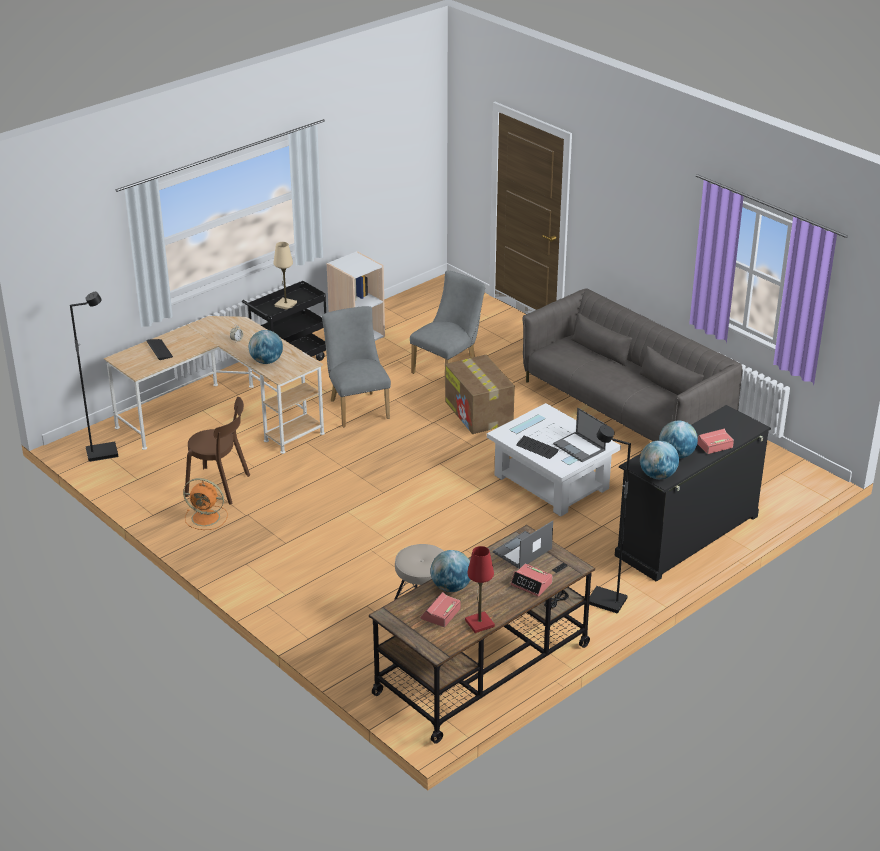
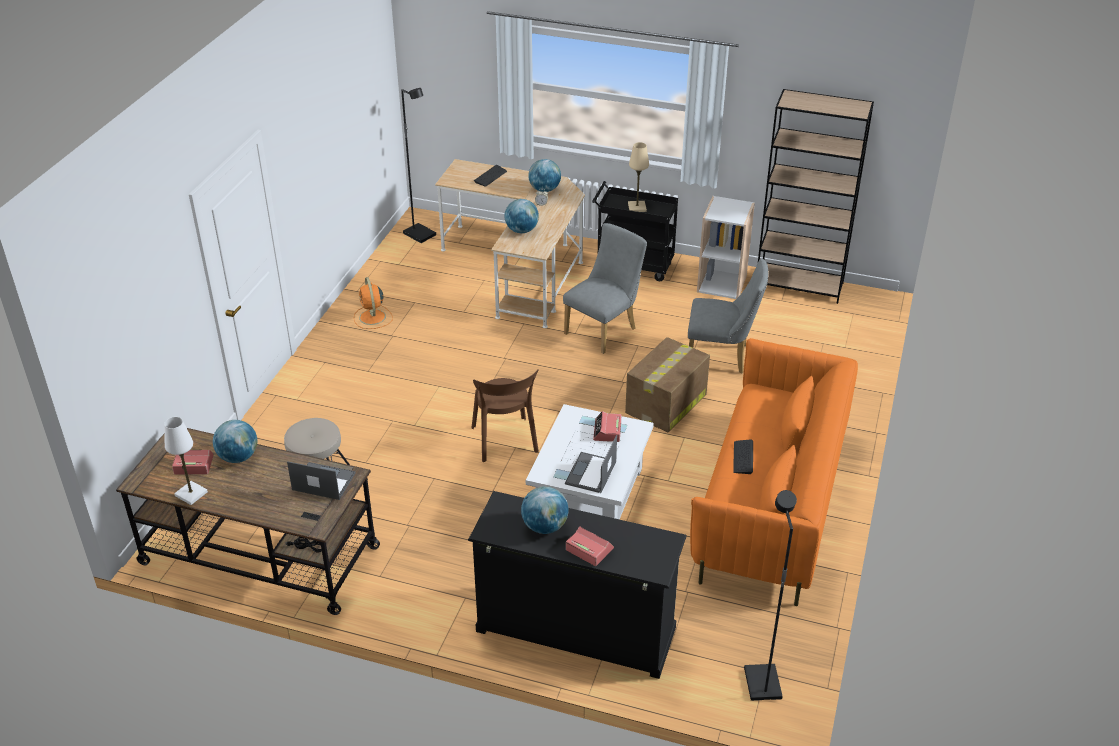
camera: 60 degrees right, 5 degrees up
brown chair [185,397,250,505] -> brown chair moved to [472,369,539,462]
red table lamp [465,546,495,633] -> white table lamp [164,417,208,505]
alarm clock [510,564,552,597] -> alarm clock moved to [593,411,621,442]
keyboard [516,436,559,459] -> keyboard moved to [733,439,753,474]
grey sofa [522,288,742,441] -> orange sofa [690,338,858,606]
black floor lamp [589,425,631,613] -> black floor lamp moved to [744,490,797,701]
globe [640,441,679,479] -> globe moved to [528,159,561,192]
none -> beige bookcase [758,89,874,304]

